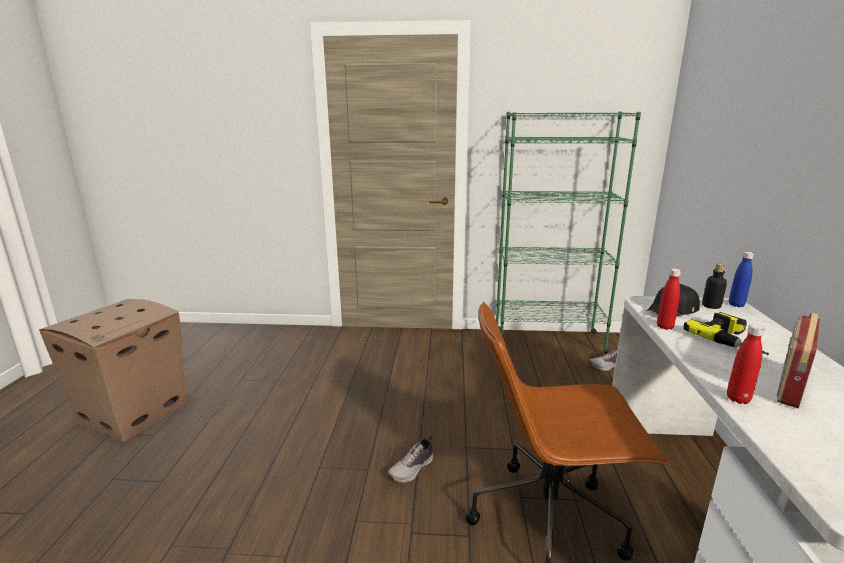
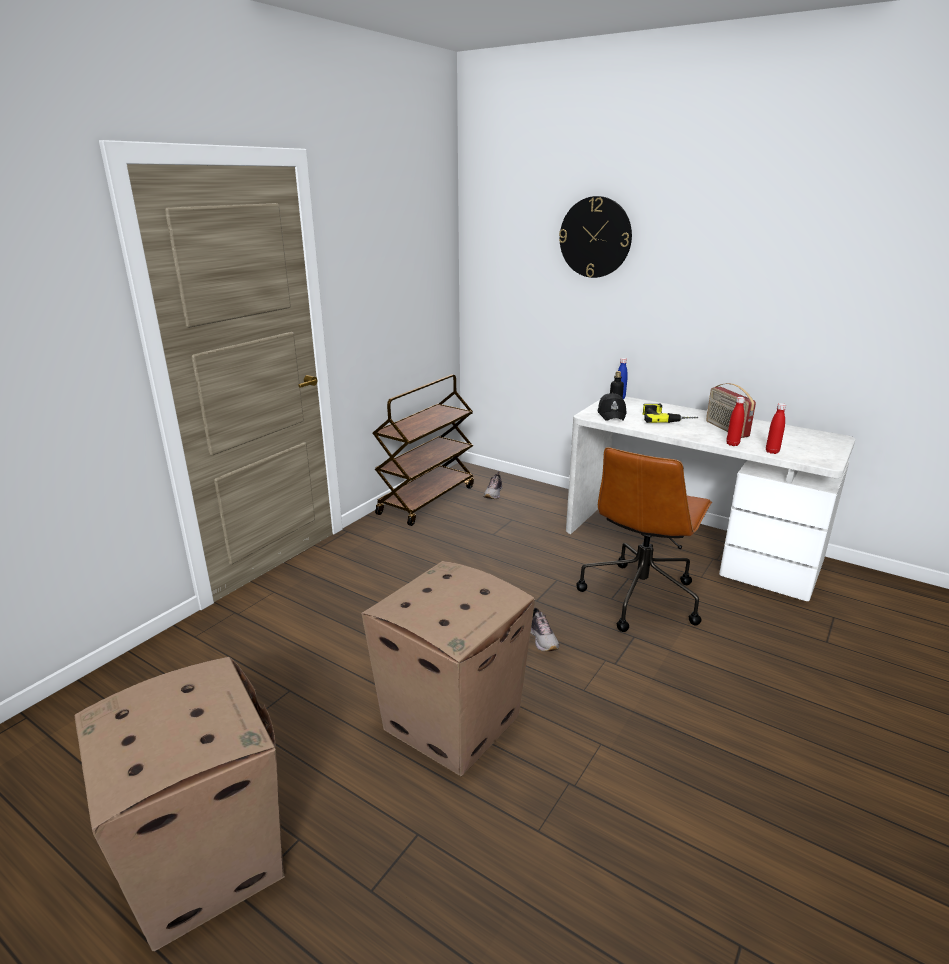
camera: 60 degrees left, 5 degrees up
green bookcase [496,111,641,354] -> brown cart [373,374,474,526]
red bottle [657,268,681,330] -> red bottle moved to [766,403,786,454]
none -> cardboard box [361,561,535,776]
none -> wall clock [559,196,632,278]

